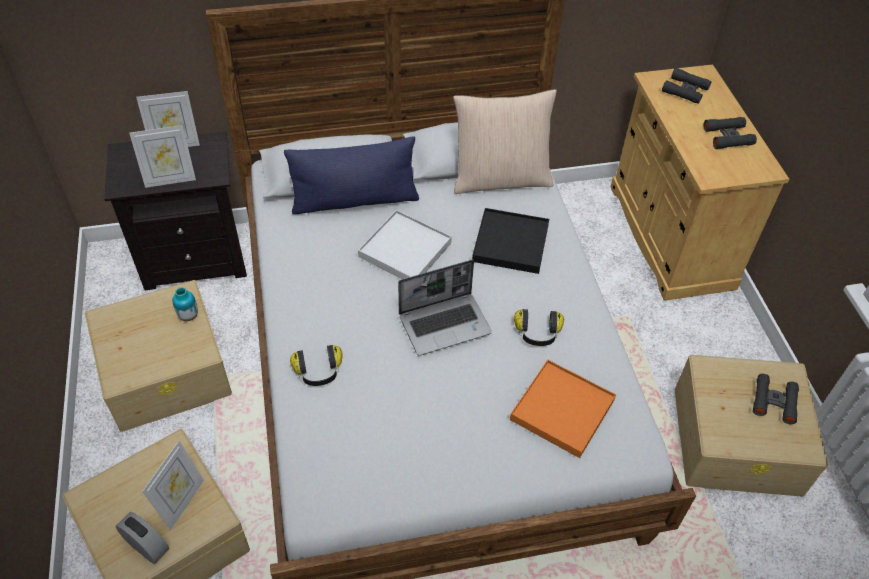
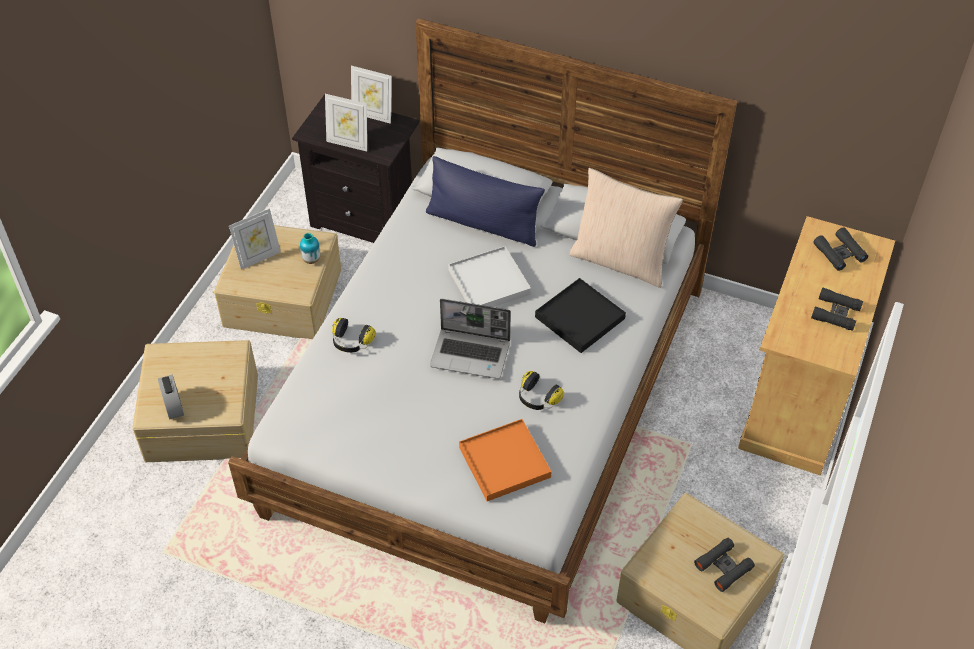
camera: 35 degrees right, 0 degrees up
picture frame [142,441,204,530] -> picture frame moved to [229,208,281,270]

